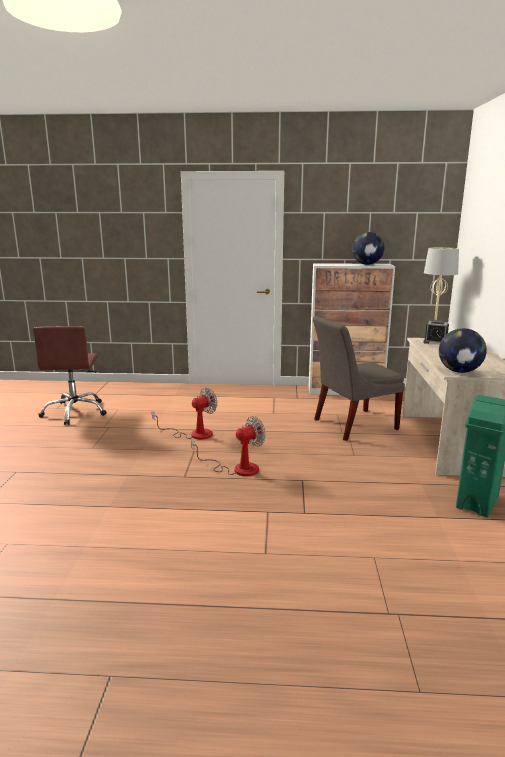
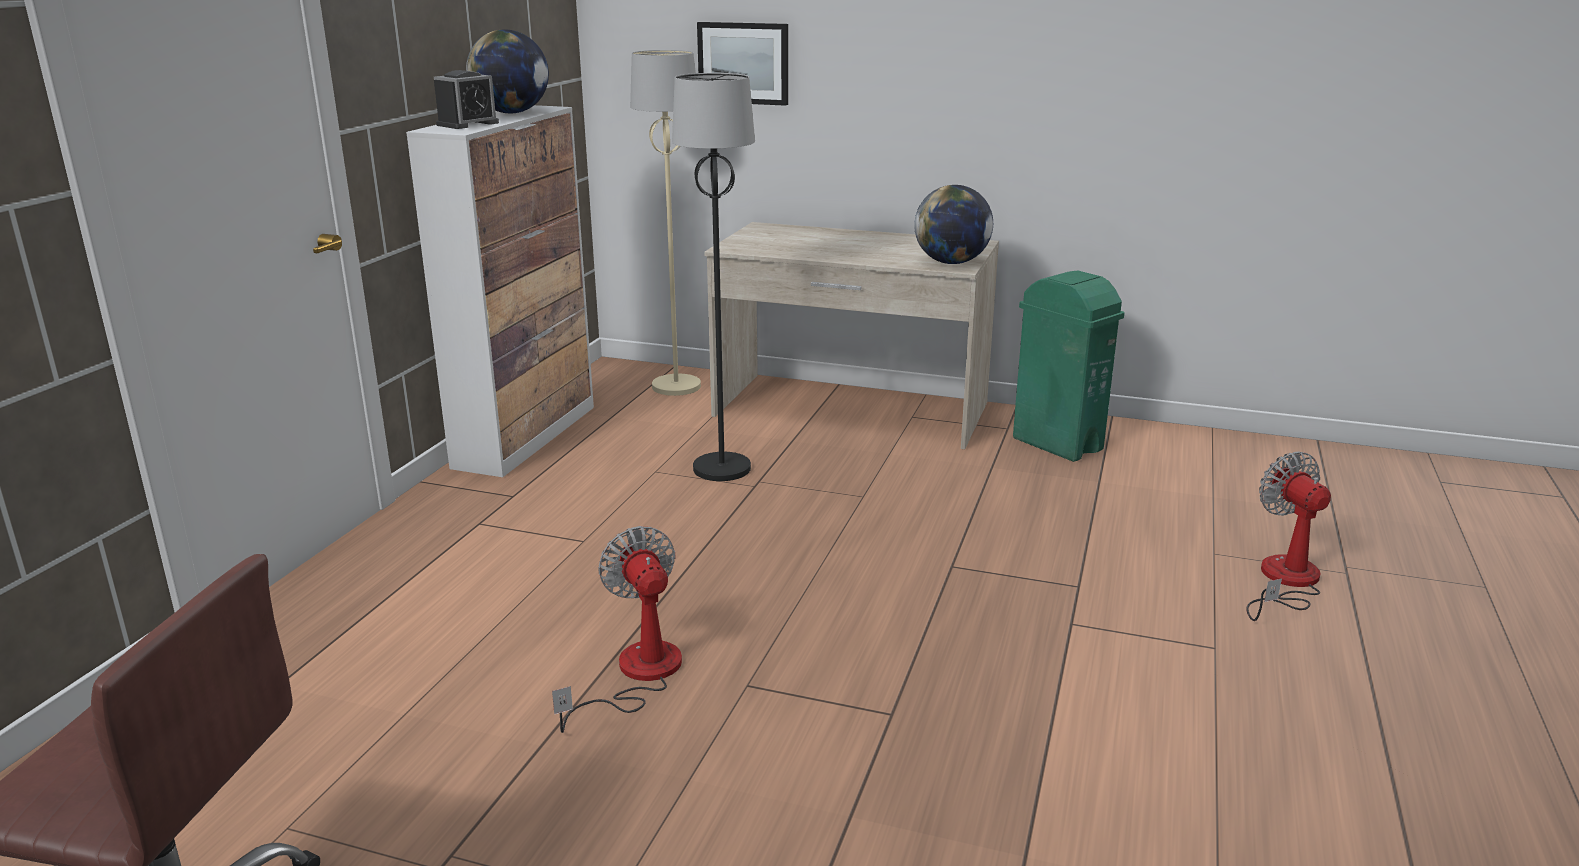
camera: 75 degrees left, 5 degrees up
fan [191,416,266,476] -> fan moved to [1246,451,1331,621]
grey chair [313,316,405,441] -> black floor lamp [672,73,755,481]
alarm clock [423,320,449,344] -> alarm clock moved to [434,70,499,129]
none -> picture [697,22,788,106]

